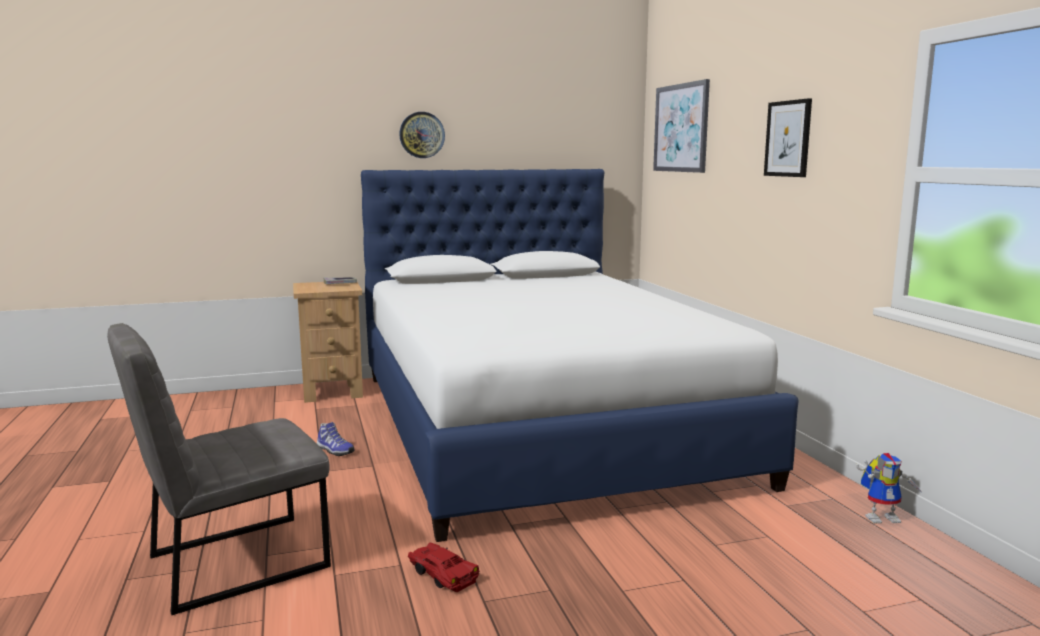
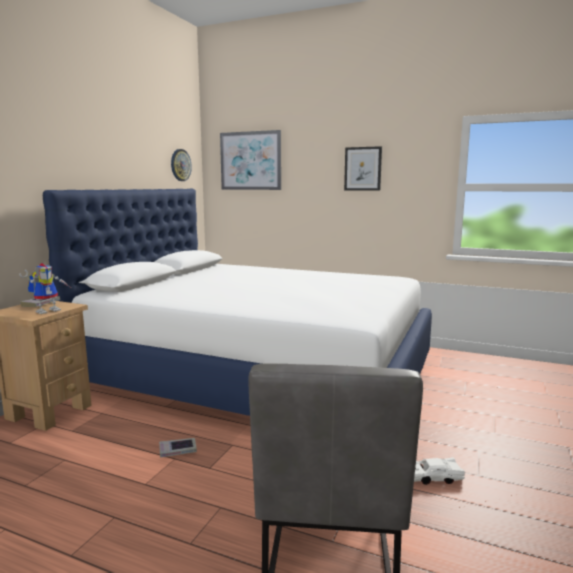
camera: 50 degrees left, 0 degrees up
shoe [317,422,355,456] -> book [159,438,197,457]
wall clock [399,112,445,158] -> wall clock moved to [171,149,192,181]
red toy car [408,543,479,592] -> white toy car [414,457,465,485]
toy robot [856,453,921,523] -> toy robot moved to [19,263,71,314]

